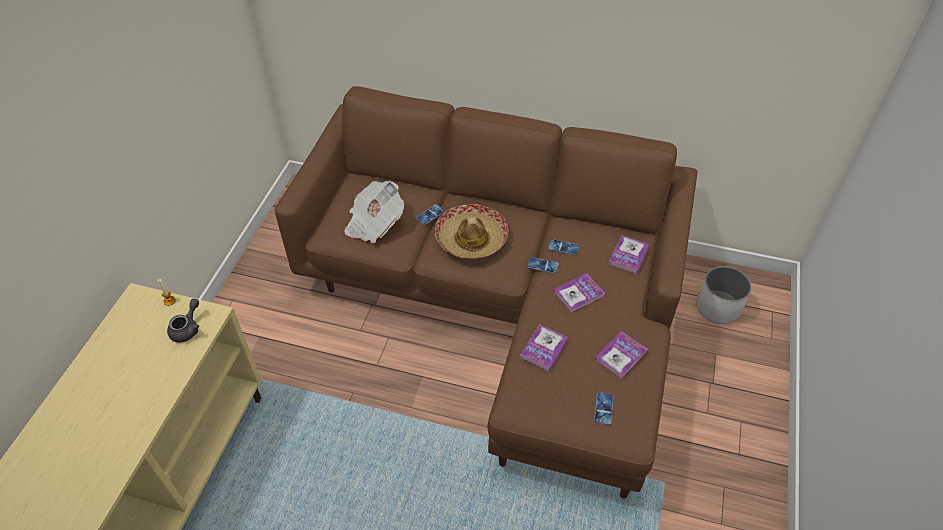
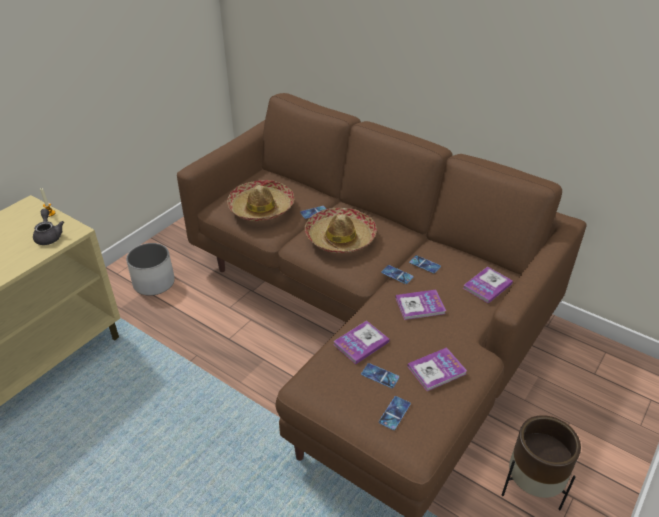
camera: 20 degrees right, 10 degrees down
grey teapot [167,299,199,343] -> grey teapot turned 60 degrees counterclockwise [33,209,64,245]
newspaper [344,181,404,243] -> hat [227,180,294,221]
white planter [696,266,752,324] -> white planter moved to [126,243,175,296]
none -> phone [361,363,399,388]
none -> brown planter [502,415,581,510]

